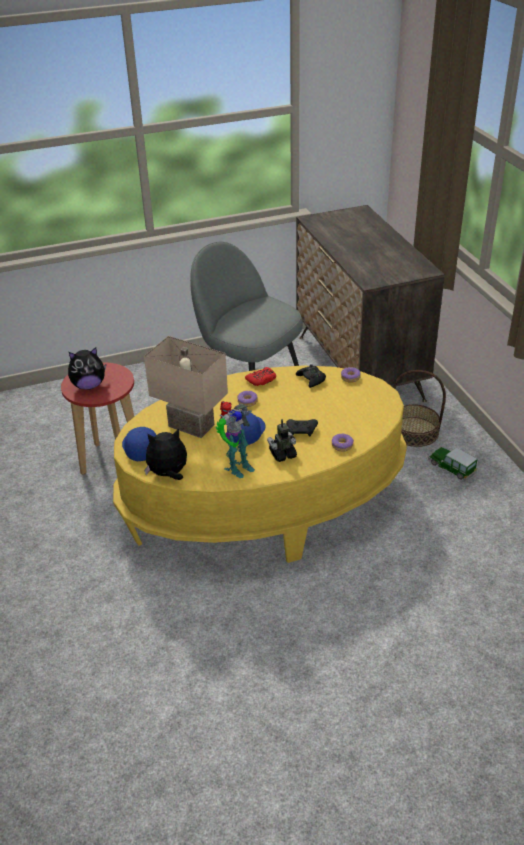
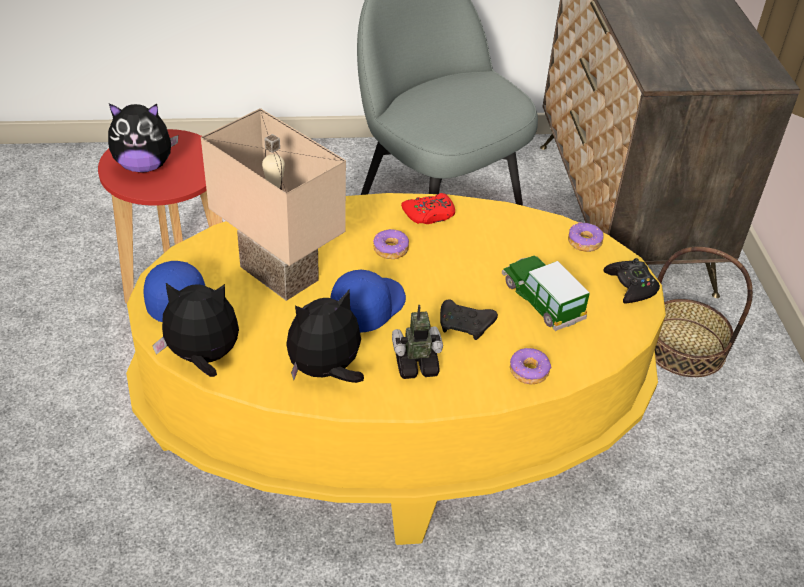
camera: 10 degrees right, 5 degrees up
toy robot [216,401,255,478] -> plush toy [286,290,364,383]
black game controller [296,364,326,388] -> black game controller moved to [603,258,660,303]
toy car [428,447,477,481] -> toy car moved to [502,255,590,331]

